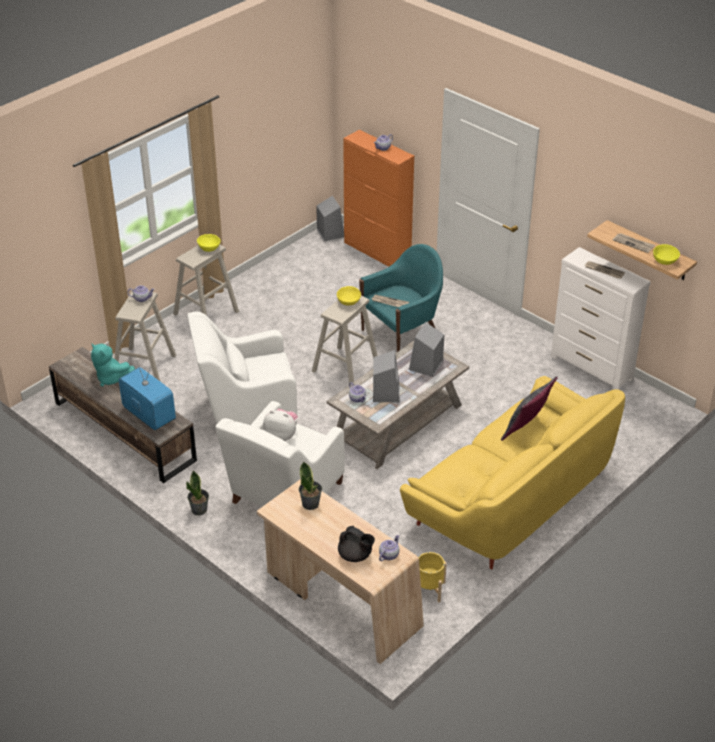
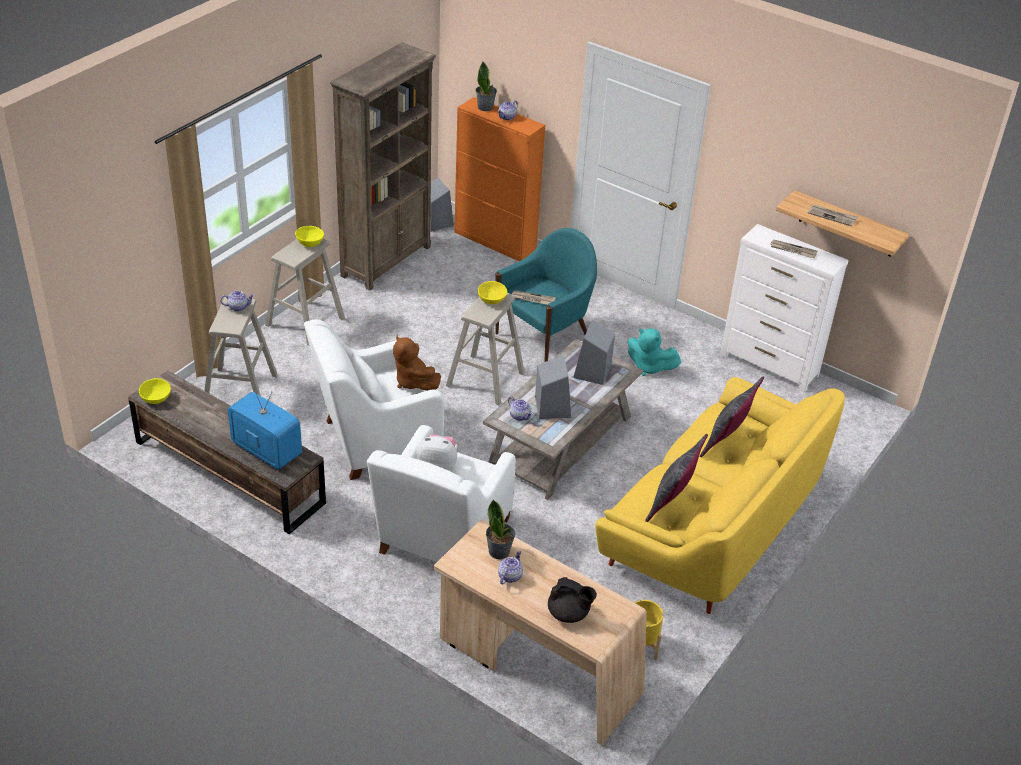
camera: 10 degrees left, 0 degrees up
turquoise plush toy [91,344,135,386] -> turquoise plush toy moved to [628,328,681,376]
potted plant [186,470,209,515] -> potted plant moved to [476,62,497,111]
teapot [379,535,400,561] -> teapot moved to [498,551,523,585]
yellow bowl [653,244,680,265] -> yellow bowl moved to [139,378,171,404]
none -> brown bookcase [330,42,436,291]
none -> brown plush toy [393,335,441,391]
none -> grey pillow [645,434,708,522]

